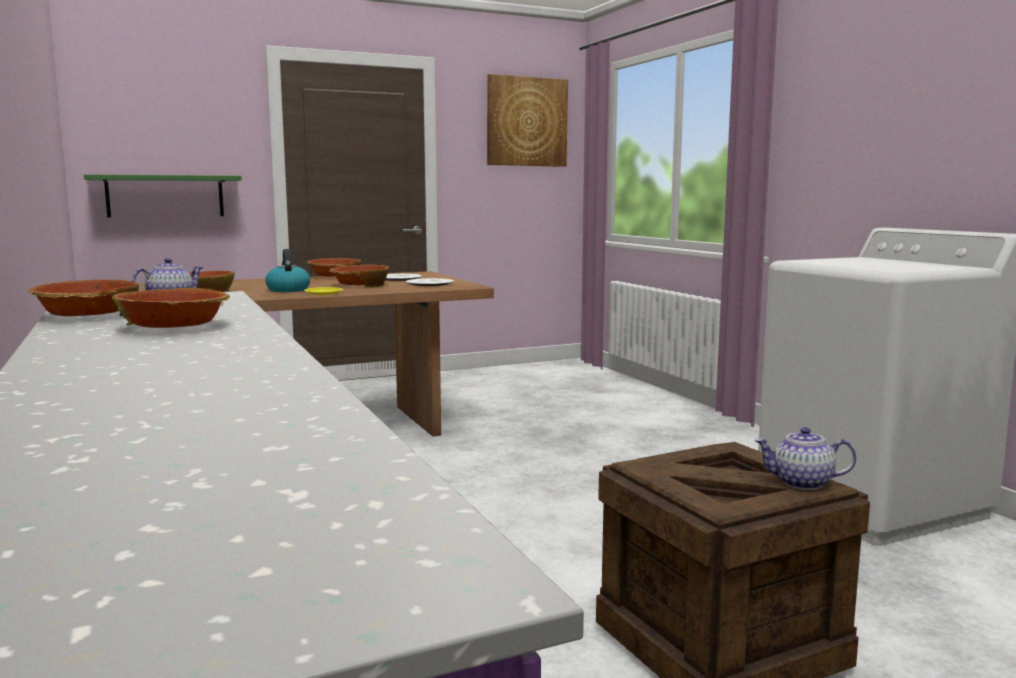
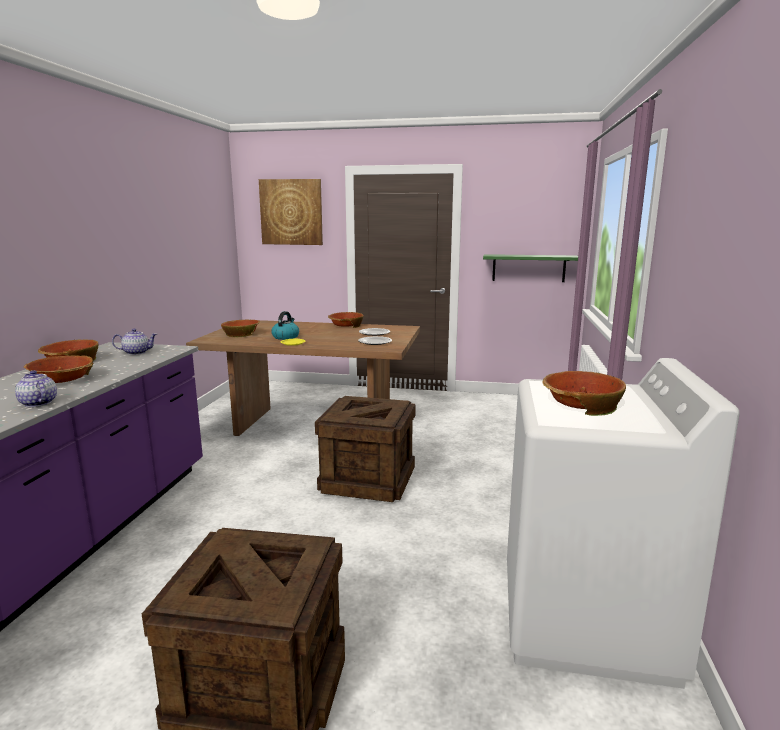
camera: 35 degrees right, 5 degrees up
green shelf [84,174,242,218] -> green shelf moved to [483,254,578,282]
bowl [329,264,389,288] -> bowl moved to [542,371,626,416]
picture [487,74,568,167] -> picture moved to [259,179,323,245]
teapot [754,427,856,490] -> teapot moved to [15,370,57,407]
none -> crate [315,396,416,502]

